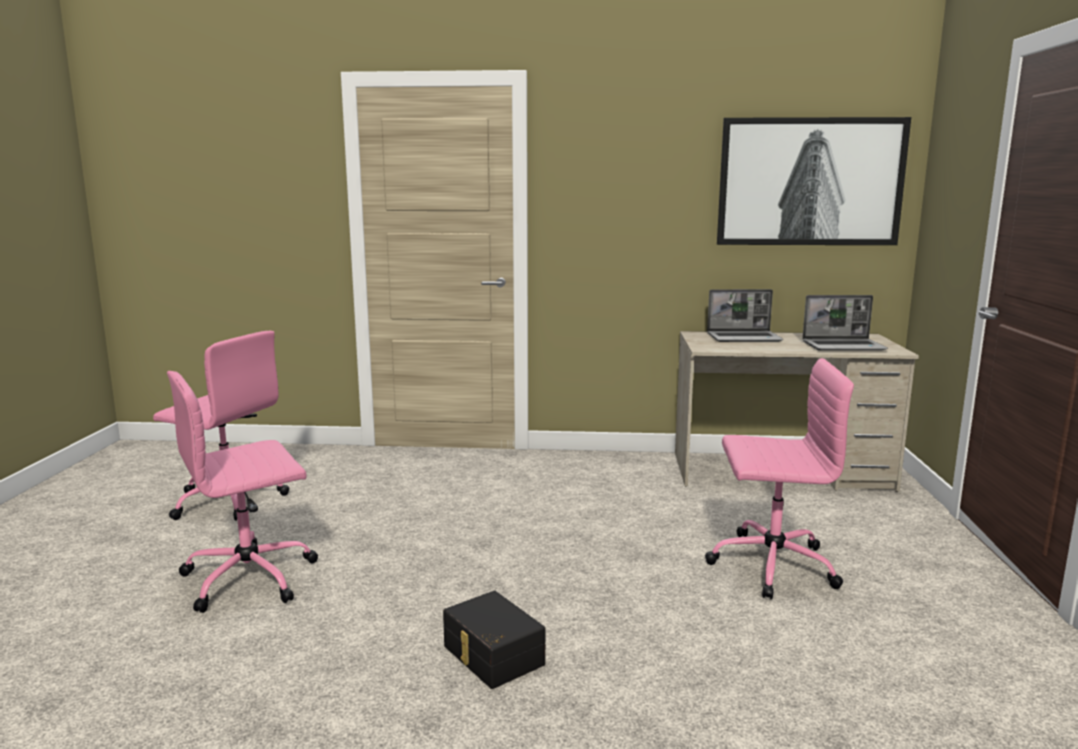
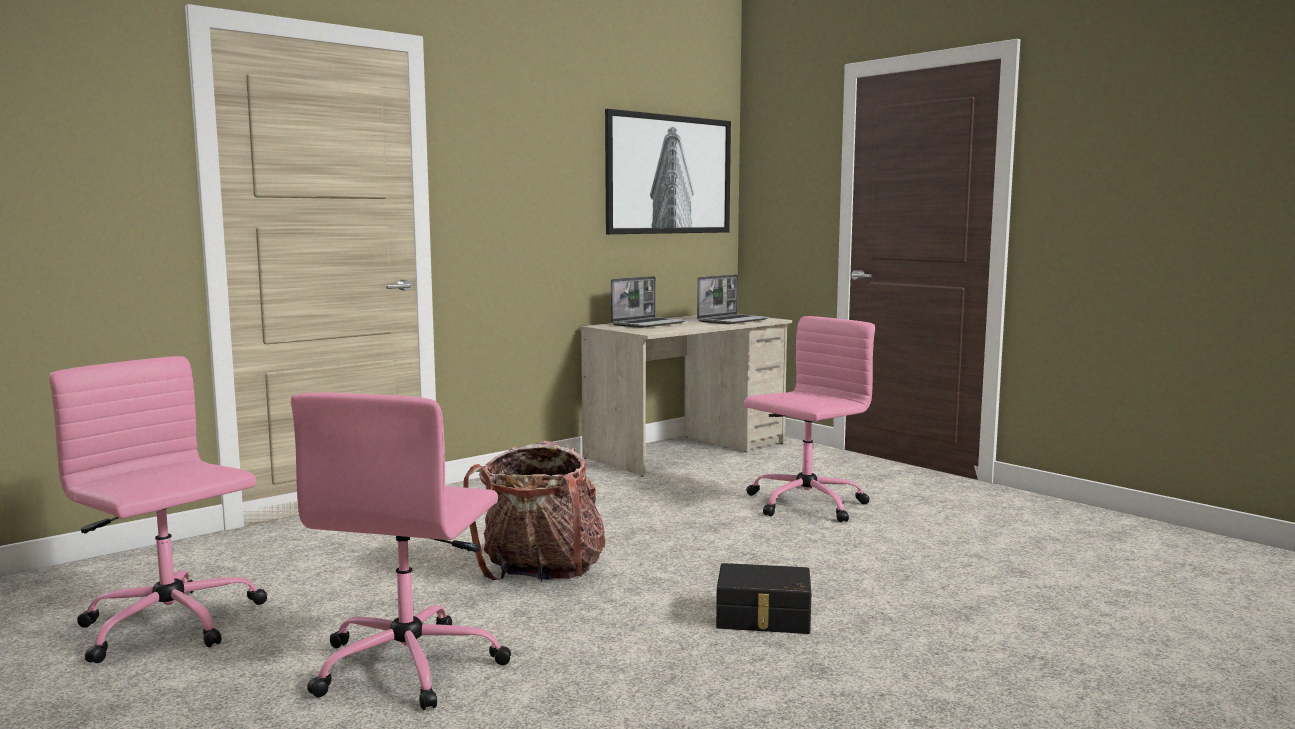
camera: 45 degrees left, 5 degrees down
pink office chair [153,331,289,521] -> pink office chair turned 120 degrees counterclockwise [49,356,267,663]
none -> backpack [463,441,605,582]

